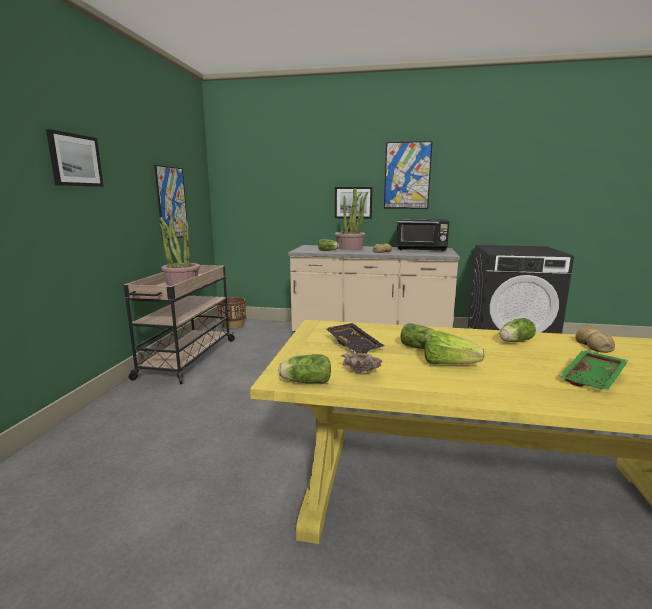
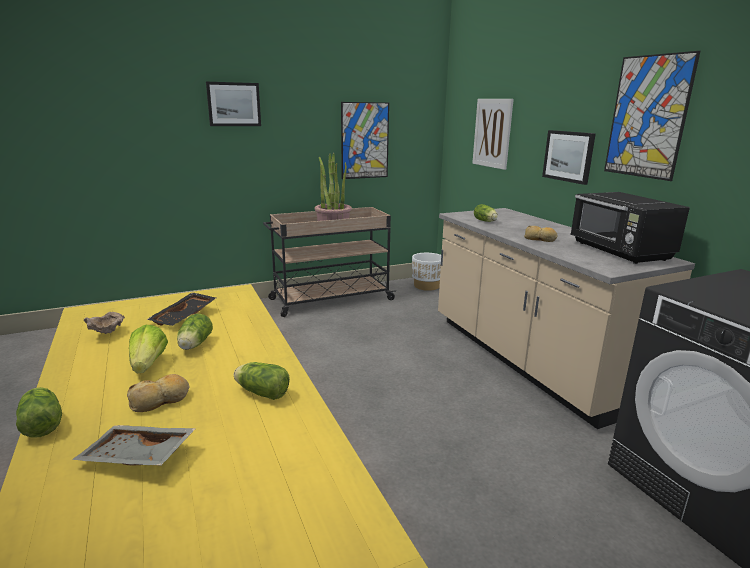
camera: 55 degrees right, 5 degrees up
brown planter [217,297,246,329] -> white planter [412,253,441,291]
lettuce [278,354,331,384] -> lettuce moved to [16,387,62,438]
potted plant [334,188,368,250] -> none
green tray [558,350,628,390] -> grey tray [72,425,196,466]
bread [575,327,615,353] -> bread moved to [127,374,189,412]
none -> picture [472,99,514,170]

